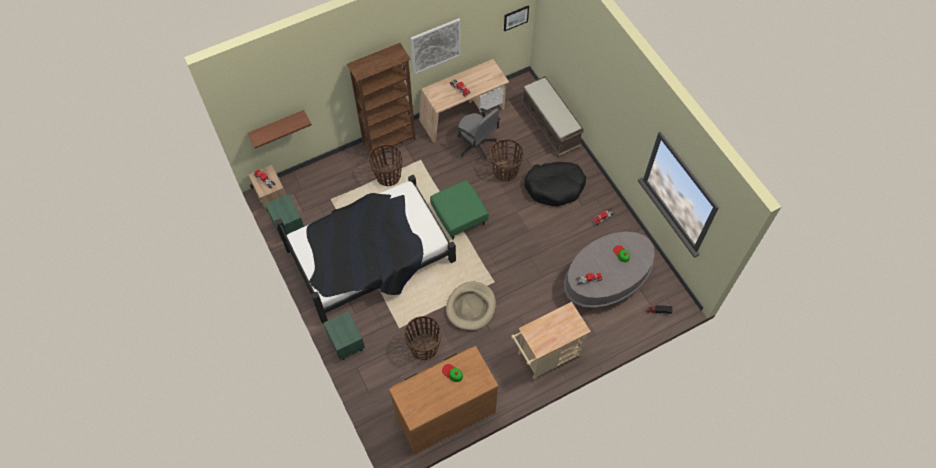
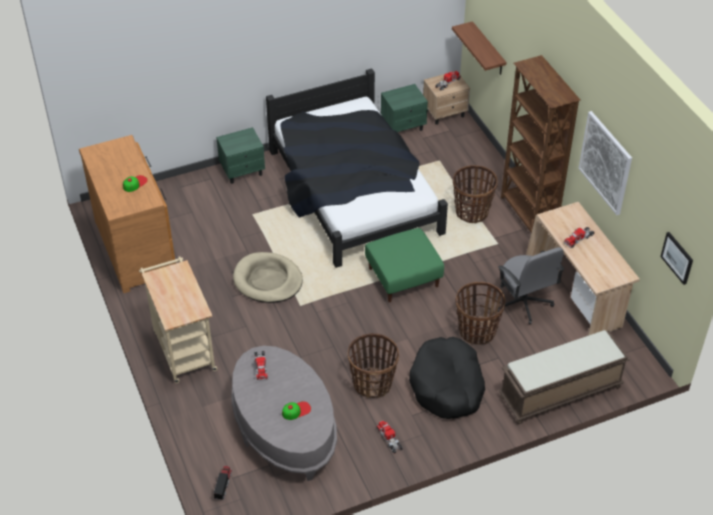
camera: 95 degrees right, 15 degrees down
basket [404,316,442,360] -> basket moved to [348,333,399,398]
grey office chair [456,108,500,159] -> grey office chair turned 75 degrees counterclockwise [497,247,564,324]

